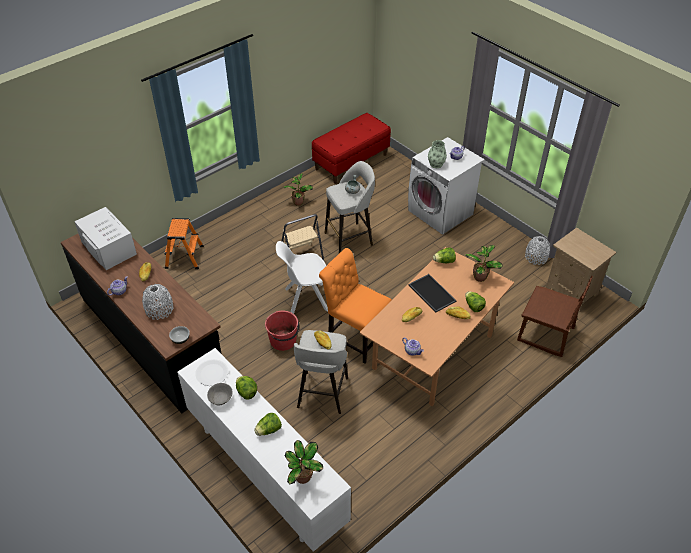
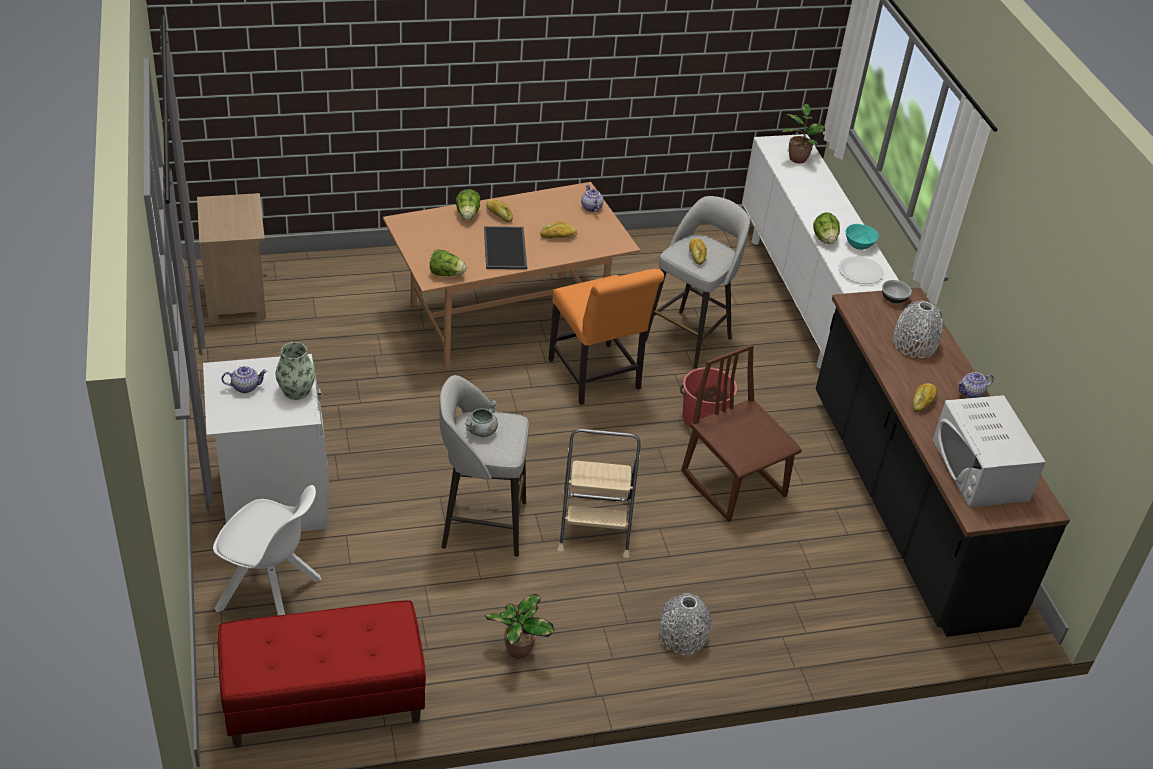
camera: 155 degrees left, 5 degrees down
orange step ladder [164,218,204,269] -> none
grey bowl [207,383,233,406] -> turquoise bowl [846,224,879,250]
lettuce [254,413,282,436] -> none
white chair [276,241,328,314] -> white chair moved to [213,485,321,615]
potted plant [465,245,503,282] -> none
brown chair [517,276,593,357] -> brown chair moved to [681,344,802,522]
grey vase [525,236,551,265] -> grey vase moved to [659,593,711,655]

